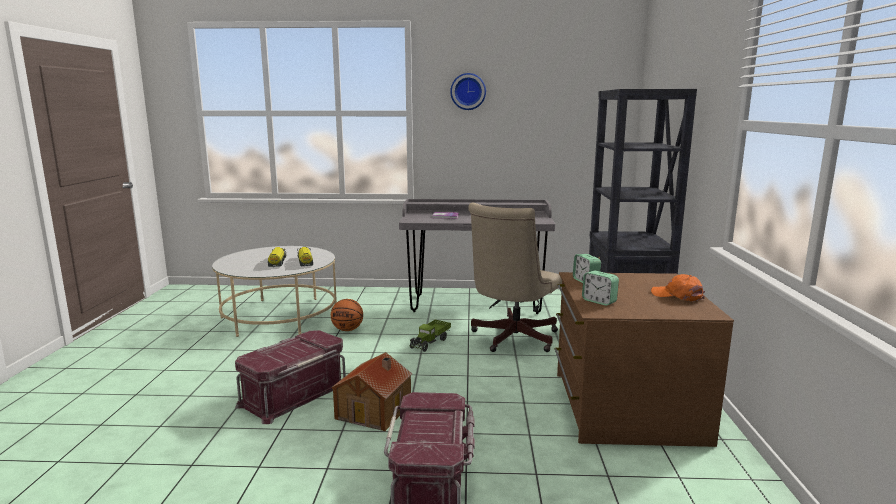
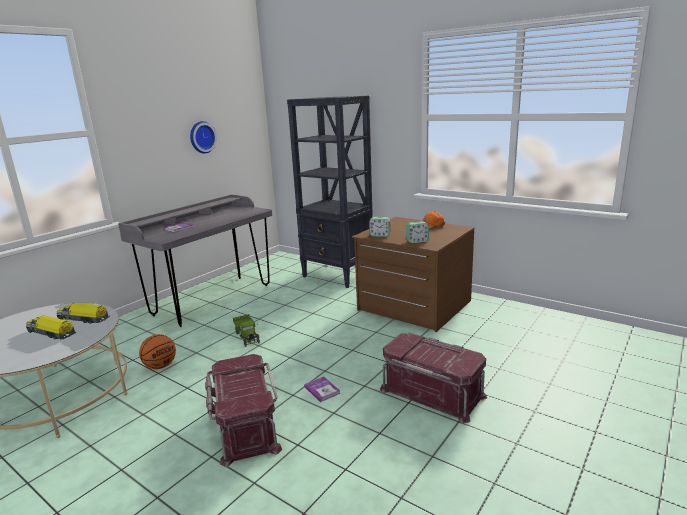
camera: 55 degrees left, 5 degrees up
toy house [331,352,412,431] -> book [304,376,341,402]
wall clock [450,73,486,110] -> wall clock moved to [190,121,217,153]
beige office chair [468,203,562,352] -> none

